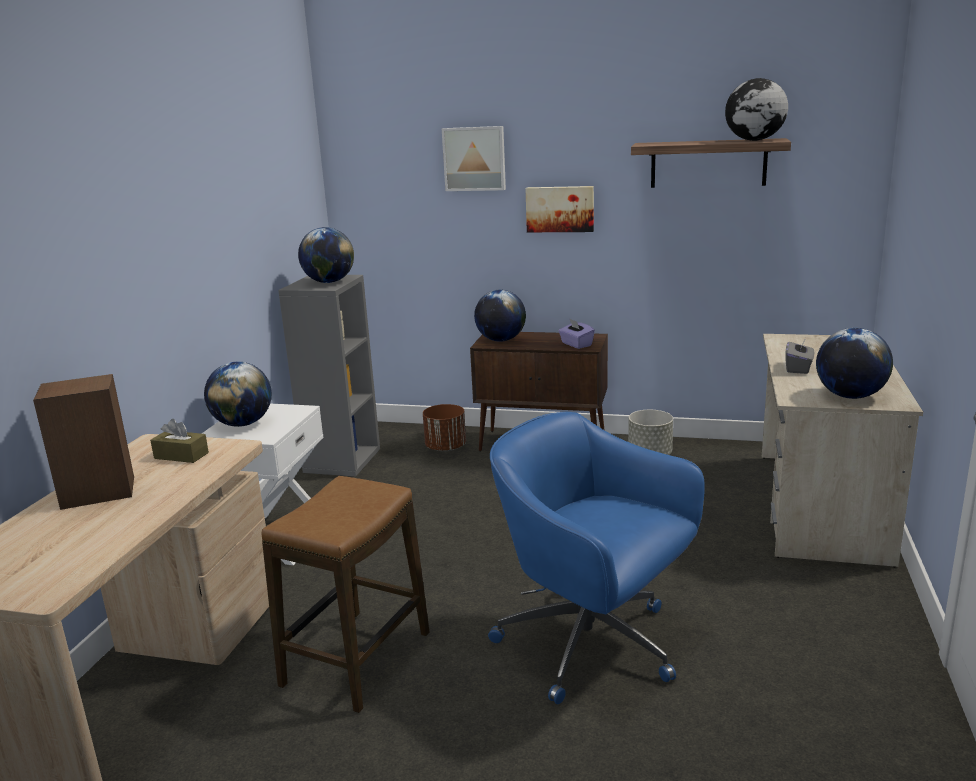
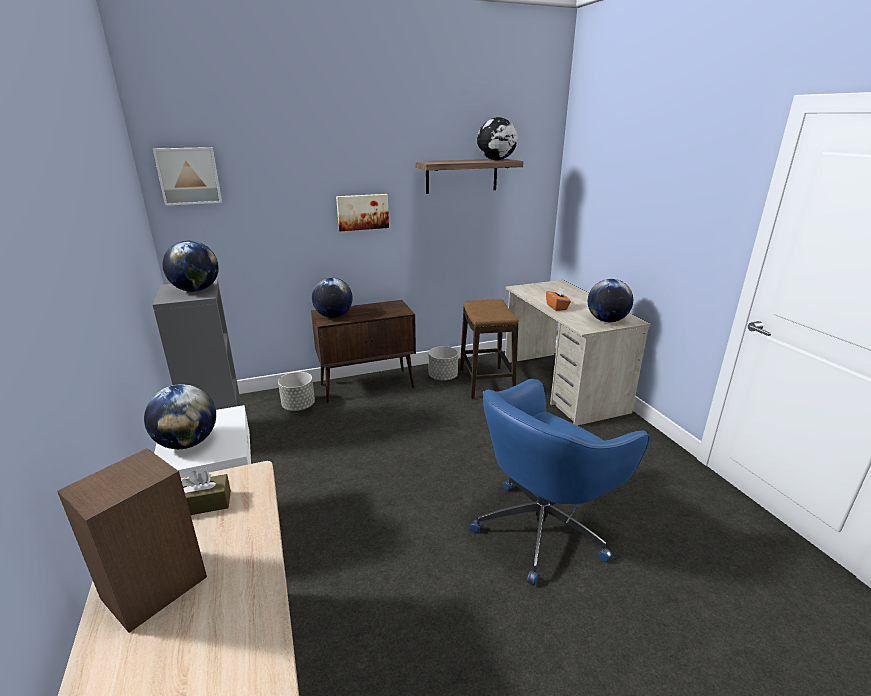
camera: 35 degrees left, 5 degrees up
stool [262,476,429,713] -> stool moved to [460,299,519,399]
brown planter [423,404,466,452] -> grey planter [278,372,315,411]
picture [442,126,506,191] -> picture moved to [153,147,222,206]
blue office chair [488,412,705,704] -> blue office chair turned 45 degrees counterclockwise [470,379,650,585]
purple tissue box [559,318,595,349] -> none
grey tissue box [786,338,814,374] -> orange tissue box [546,287,571,311]

